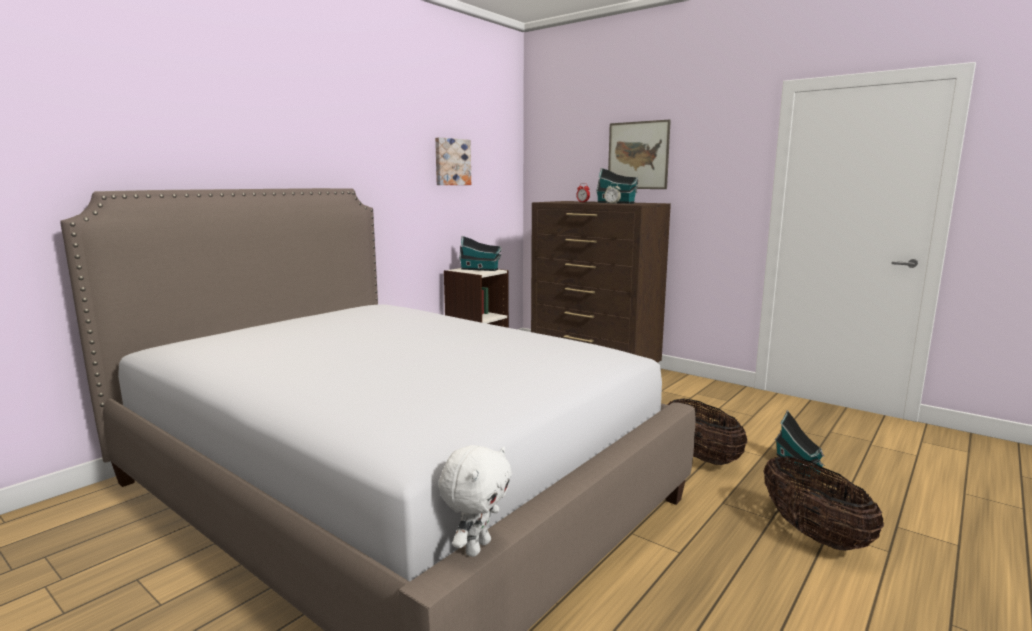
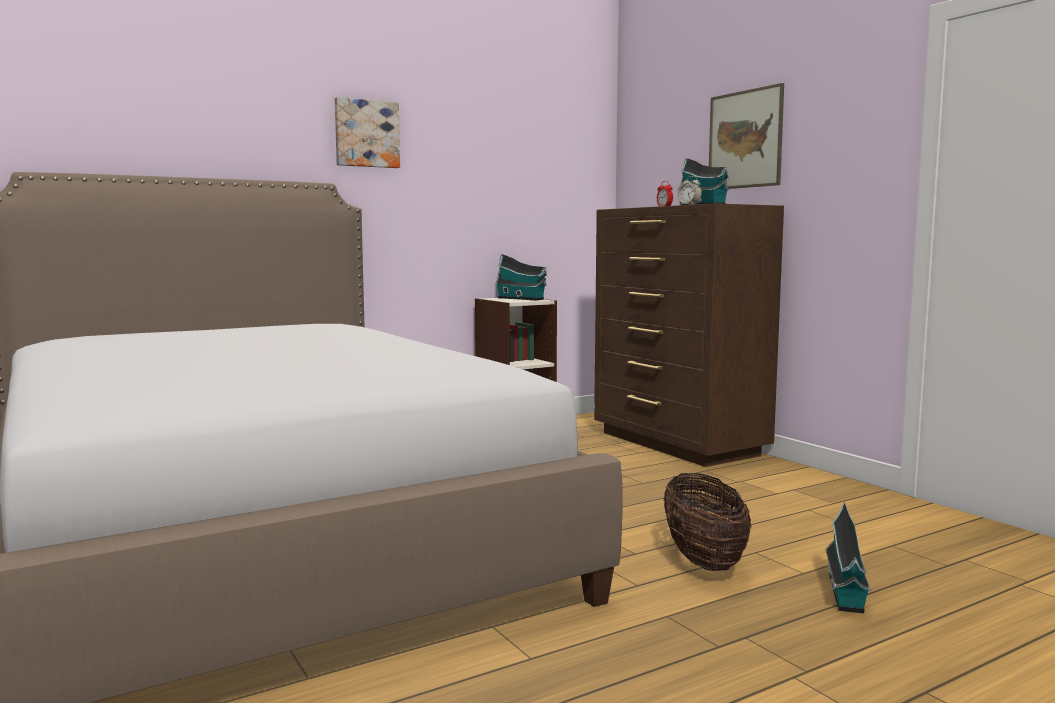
camera: 20 degrees right, 5 degrees down
picture [435,137,471,185] -> picture moved to [335,97,400,168]
white plush toy [438,445,512,557] -> none
basket [764,456,884,551] -> none

